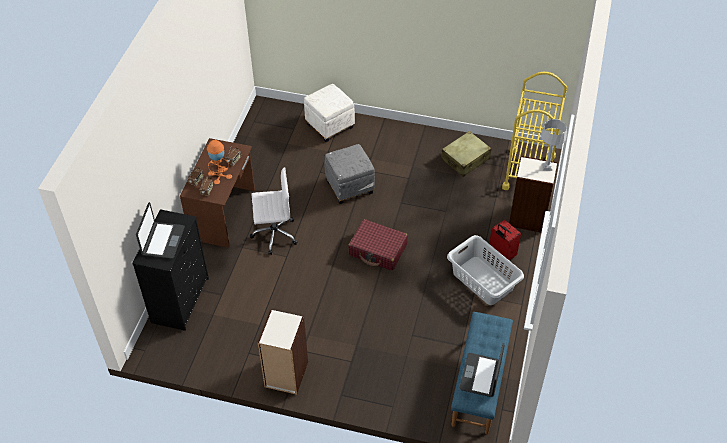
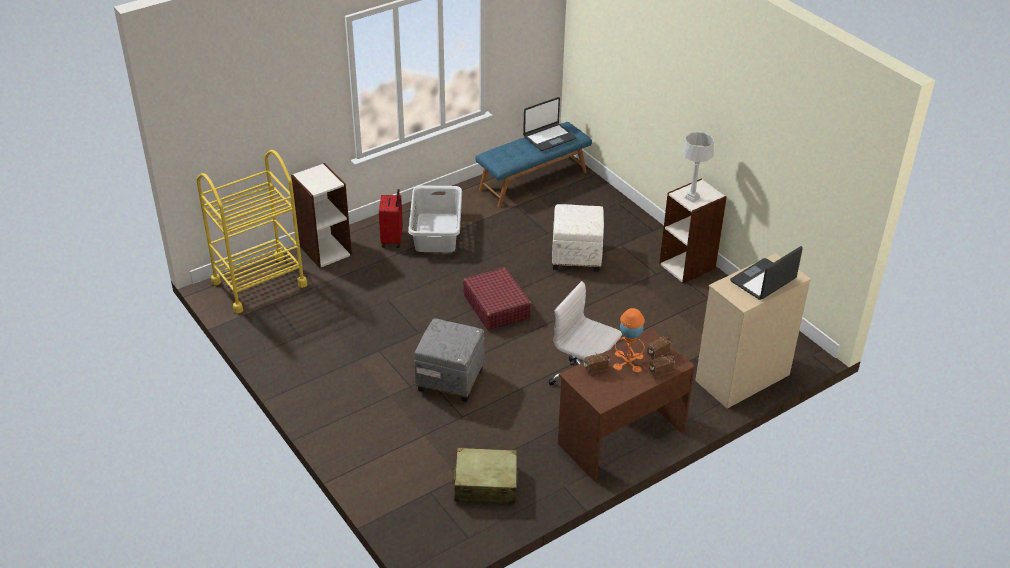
camera: 140 degrees left, 10 degrees down
black dresser [132,209,209,331] -> beige dresser [695,253,811,409]
white ottoman [304,84,355,142] -> white ottoman moved to [552,204,604,272]
beige suitcase [441,131,491,177] -> beige suitcase moved to [451,448,518,504]
grey table lamp [541,119,567,171] -> grey table lamp moved to [683,132,714,203]

